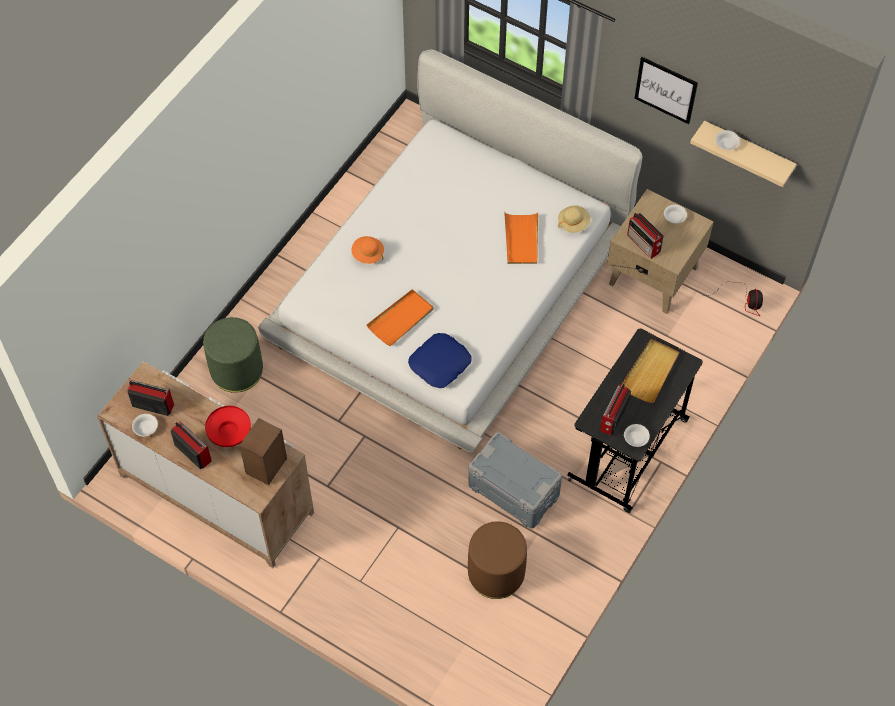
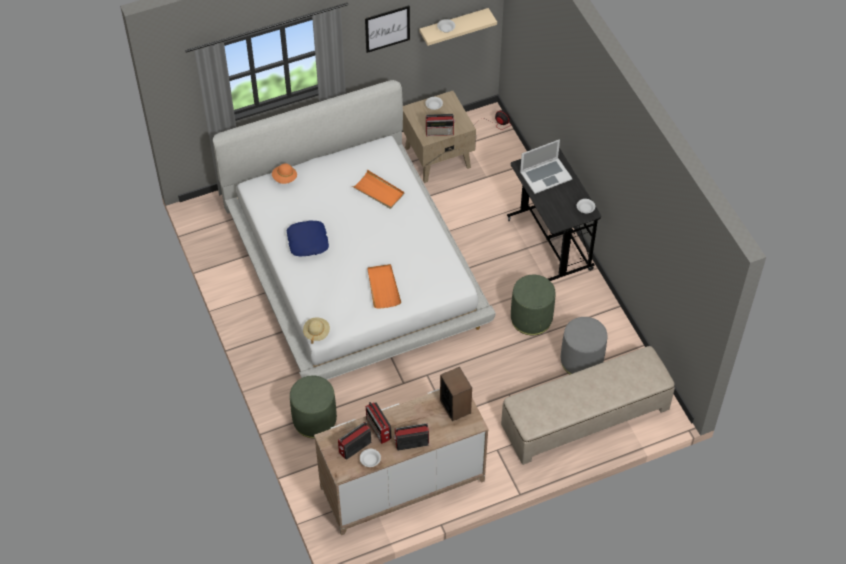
camera: 55 degrees left, 5 degrees down
red bowl [205,406,251,447] -> none
orange hat [351,236,384,264] -> orange hat moved to [272,163,297,184]
blue pillow [408,333,472,388] -> blue pillow moved to [287,221,329,257]
grey storage box [468,432,562,529] -> green ottoman [511,275,556,335]
brown ottoman [468,521,527,599] -> grey ottoman [561,317,607,374]
beige hat [558,205,591,233] -> beige hat moved to [303,317,330,344]
radio [600,383,631,436] -> radio moved to [366,402,391,444]
beige tray [621,339,679,403] -> laptop [520,139,573,194]
none -> beige bench [501,346,675,465]

